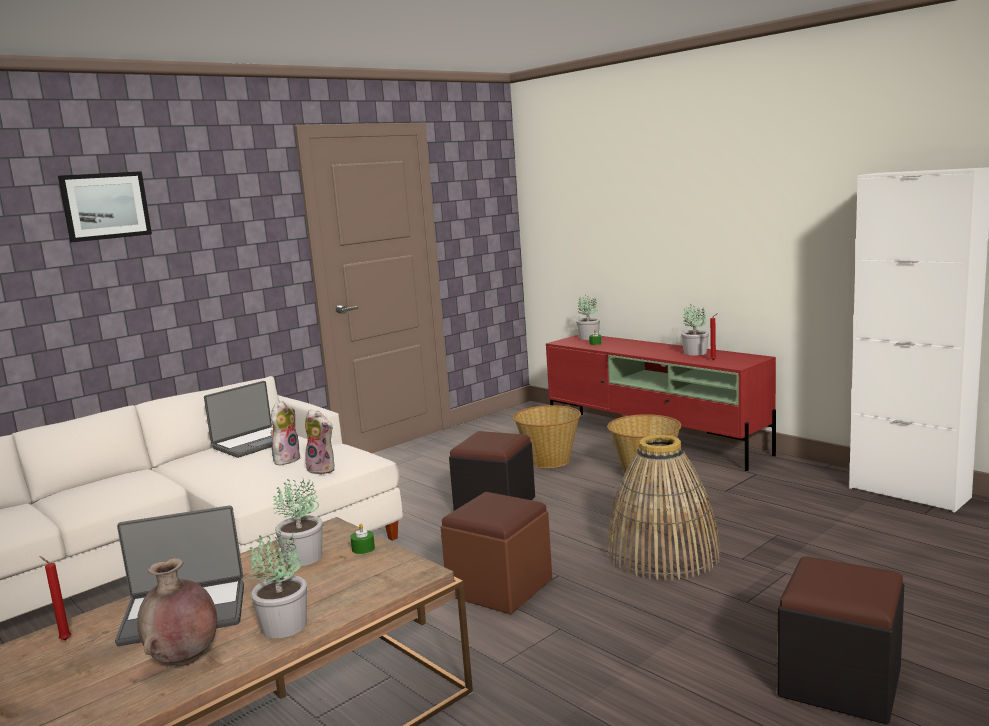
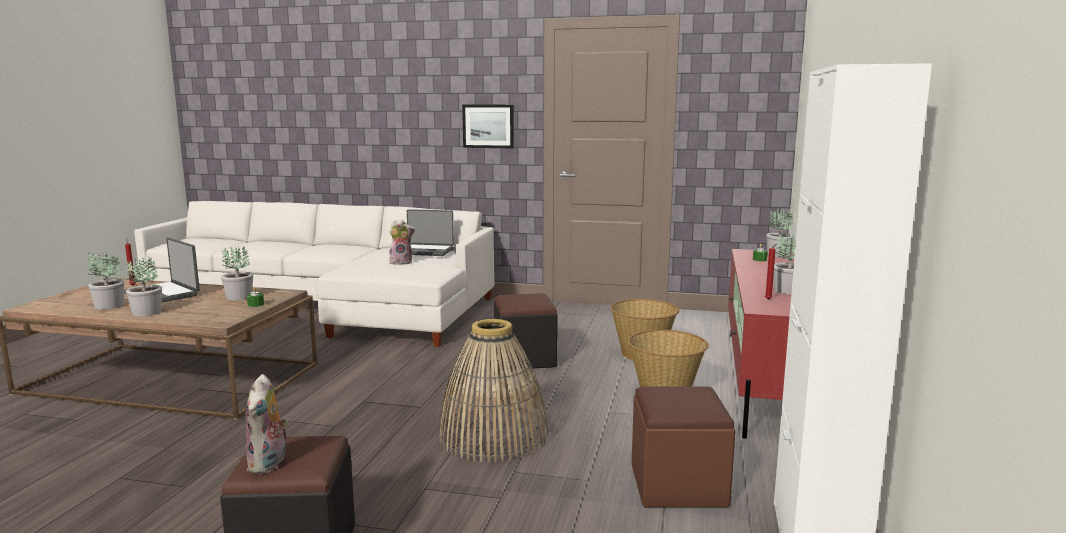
camera: 55 degrees right, 0 degrees up
picture [58,171,152,242] -> picture moved to [462,105,514,148]
brown vase [137,558,217,666] -> potted plant [88,252,124,310]
plush toy [305,409,335,475] -> plush toy moved to [246,374,288,474]
brown ottoman [441,492,552,614] -> brown ottoman moved to [632,387,735,508]

